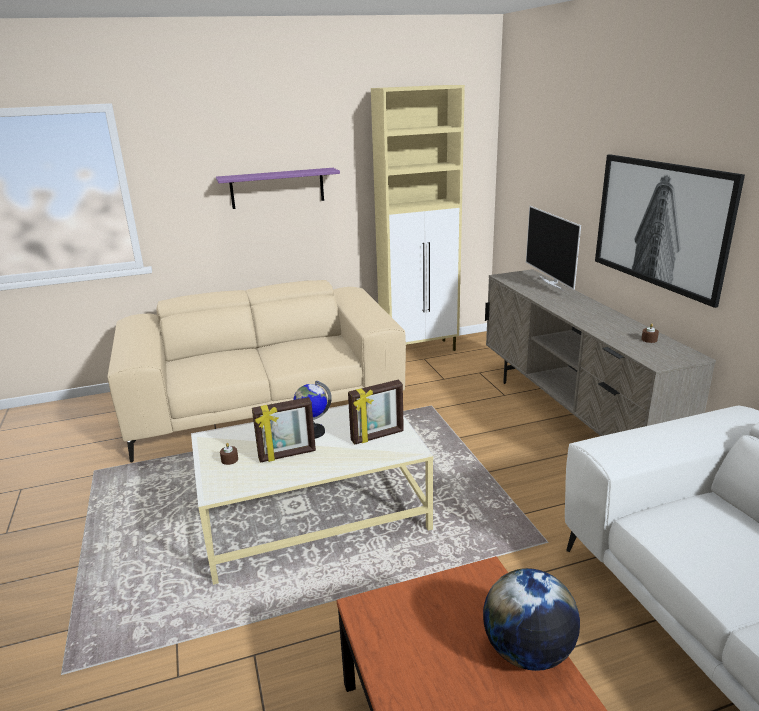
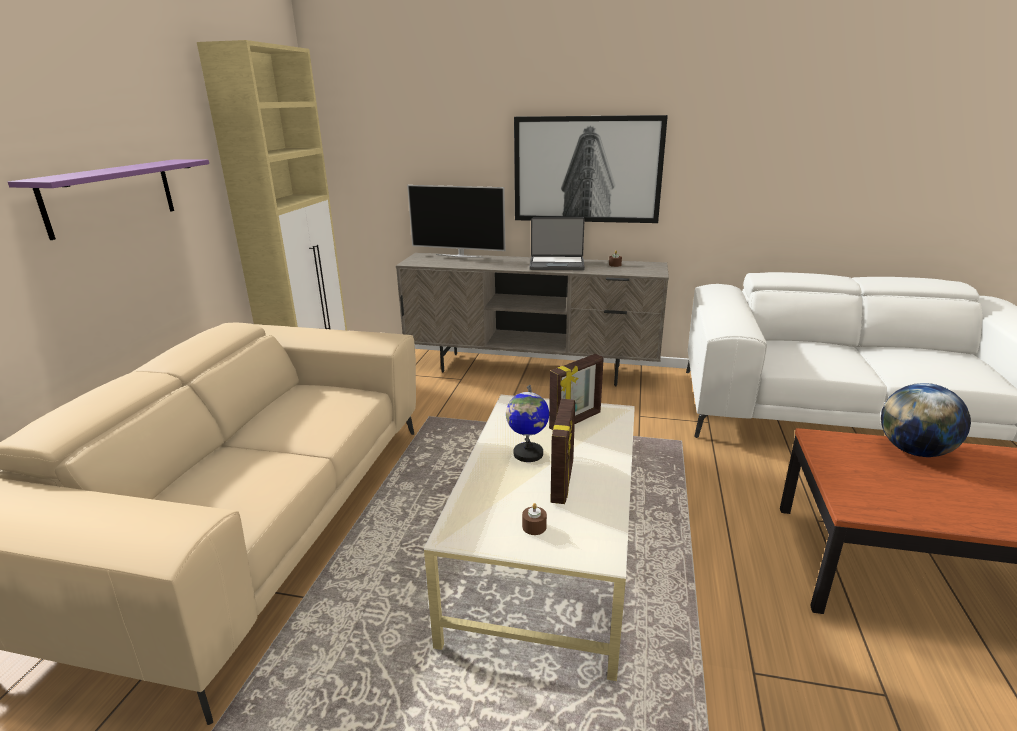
camera: 60 degrees left, 0 degrees up
picture frame [348,380,404,444] -> picture frame turned 45 degrees clockwise [549,354,604,430]
none -> laptop [529,218,585,270]

